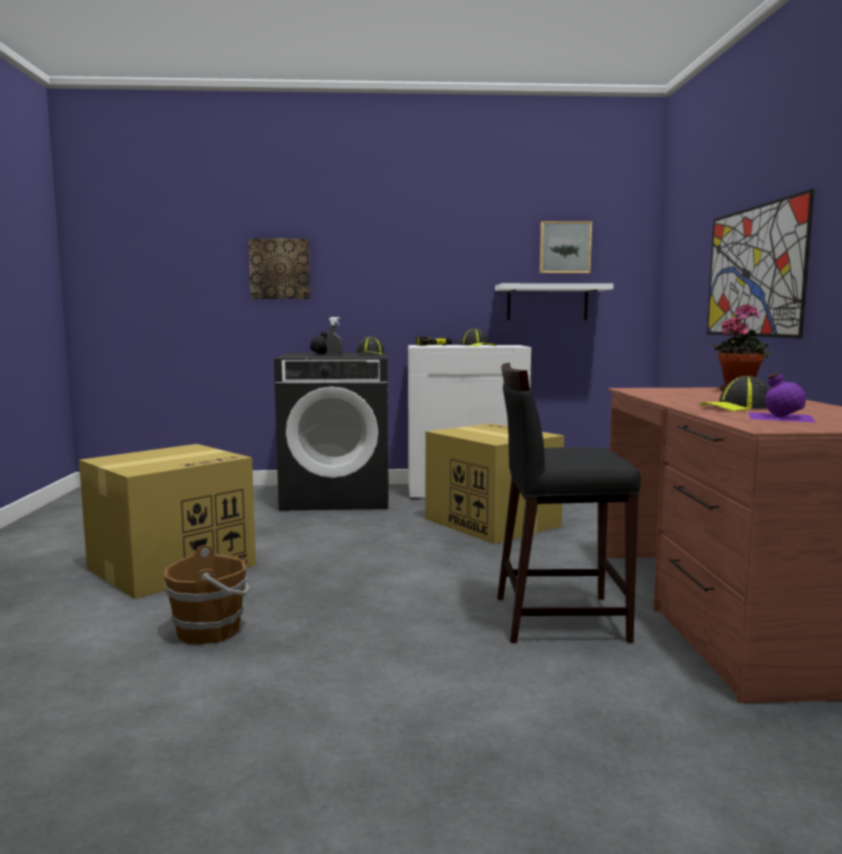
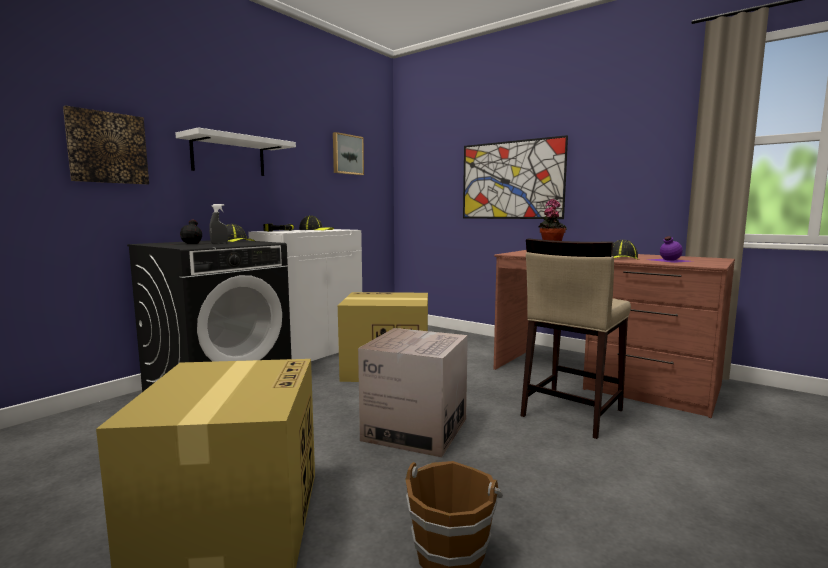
camera: 50 degrees left, 0 degrees up
white shelf [495,283,613,320] -> white shelf moved to [176,127,296,176]
black stool [497,363,641,643] -> beige stool [521,238,631,439]
none -> cardboard box [358,328,468,457]

